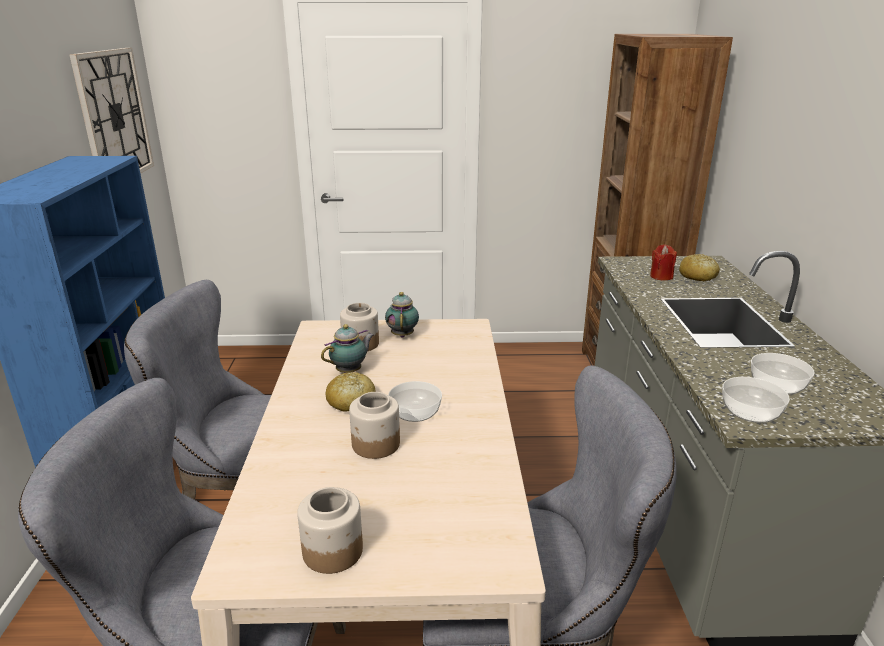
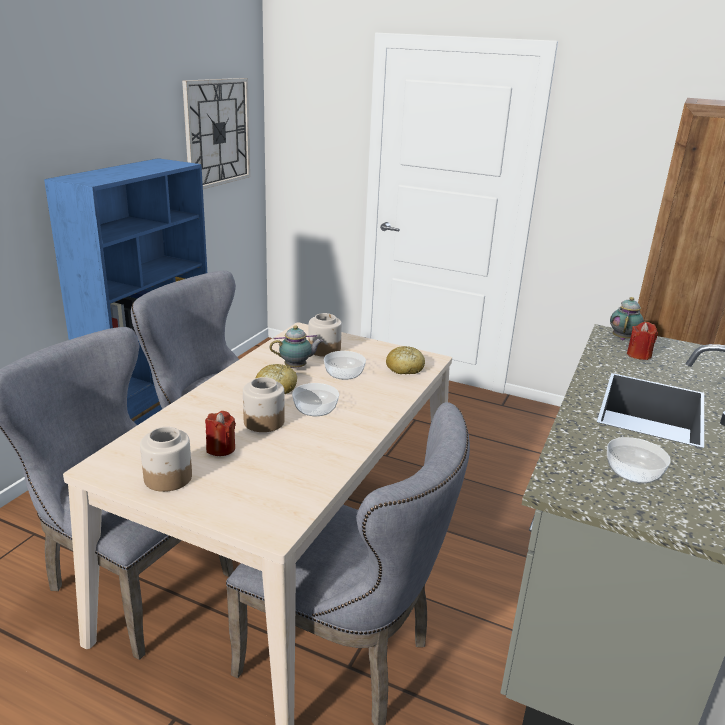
camera: 25 degrees right, 0 degrees up
teapot [385,292,419,338] -> teapot moved to [610,297,644,340]
bread [679,254,720,281] -> bread moved to [386,346,425,375]
bowl [722,377,790,423] -> bowl moved to [324,351,366,380]
none -> red candle [205,411,236,456]

